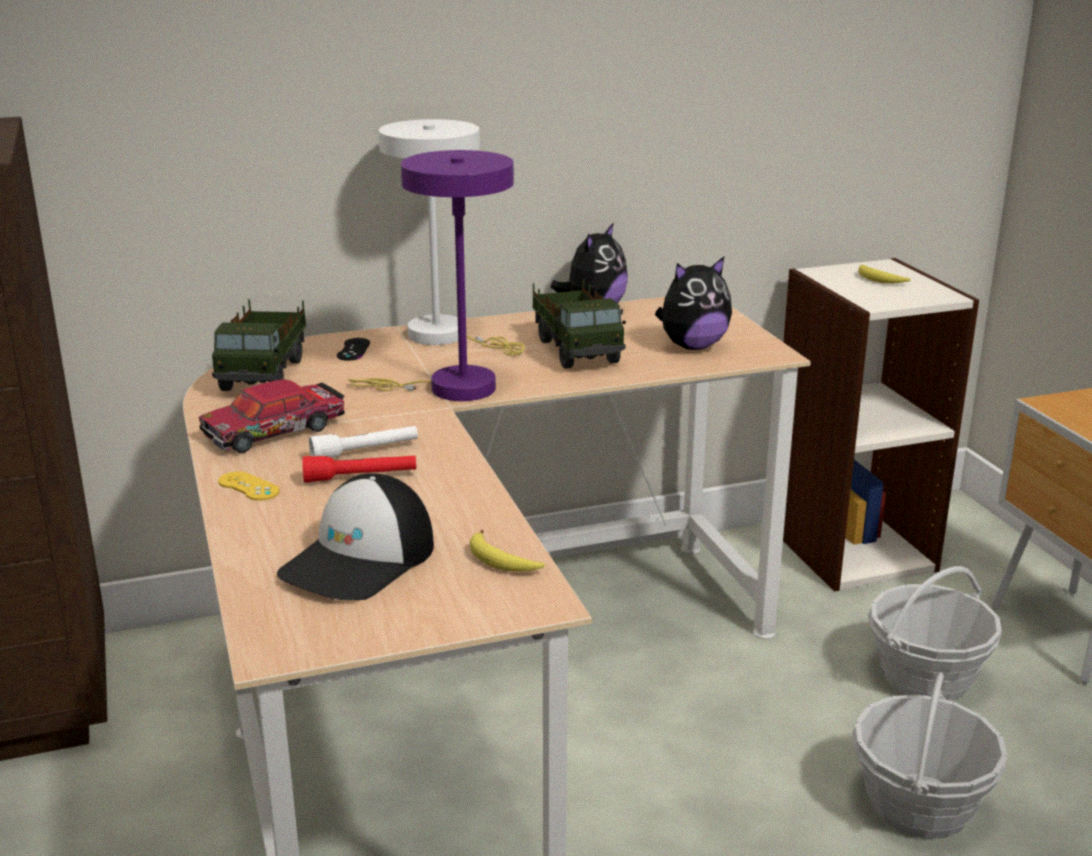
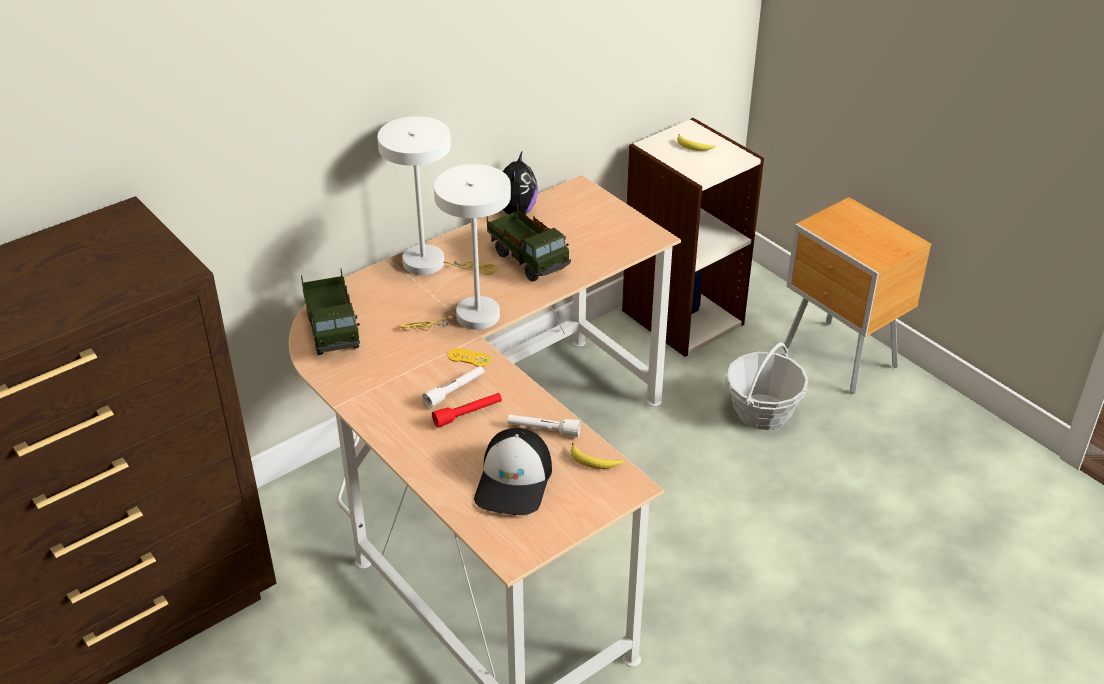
camera: 20 degrees left, 15 degrees up
toy car [199,379,345,453] -> none
yellow game controller [218,471,280,501] -> yellow game controller moved to [448,348,491,367]
black game controller [337,338,370,361] -> none
purple table lamp [348,150,514,401] -> white table lamp [400,164,511,330]
plush toy [655,257,732,350] -> none
basket [852,672,1008,839] -> none
none -> white flashlight [508,414,581,437]

